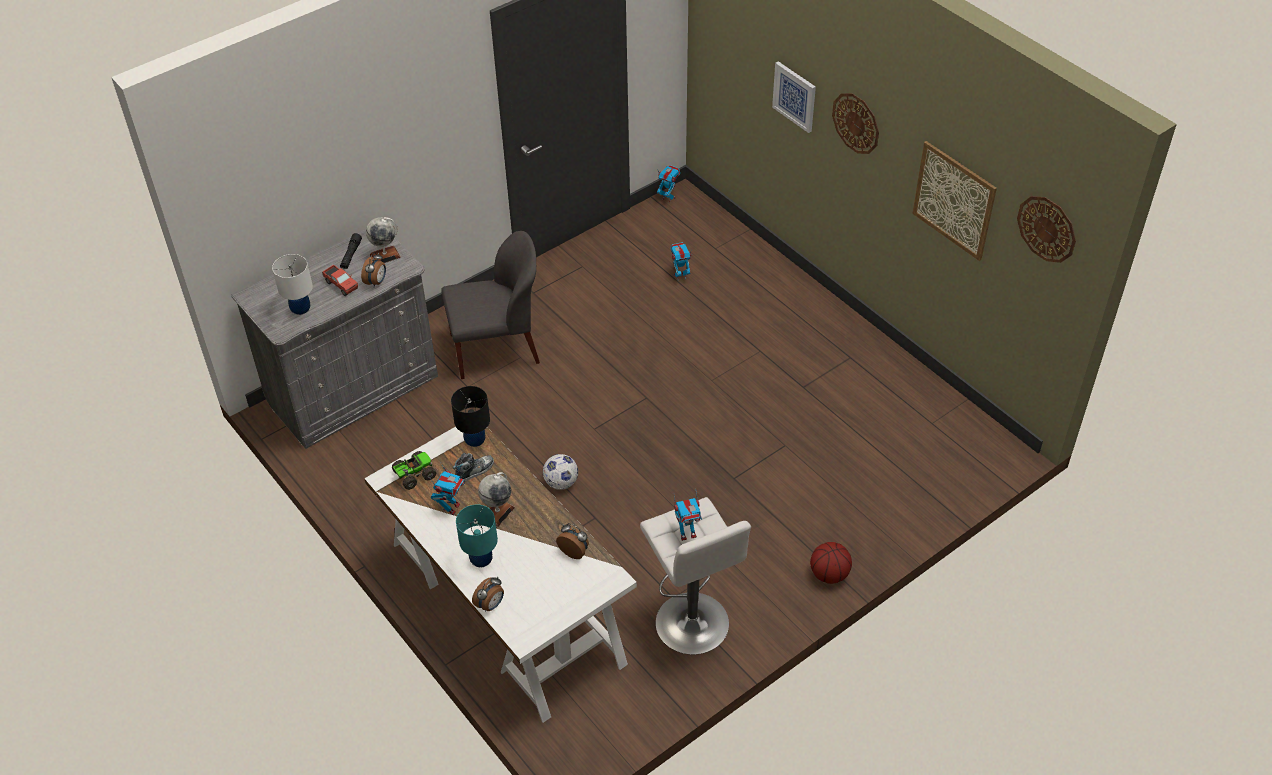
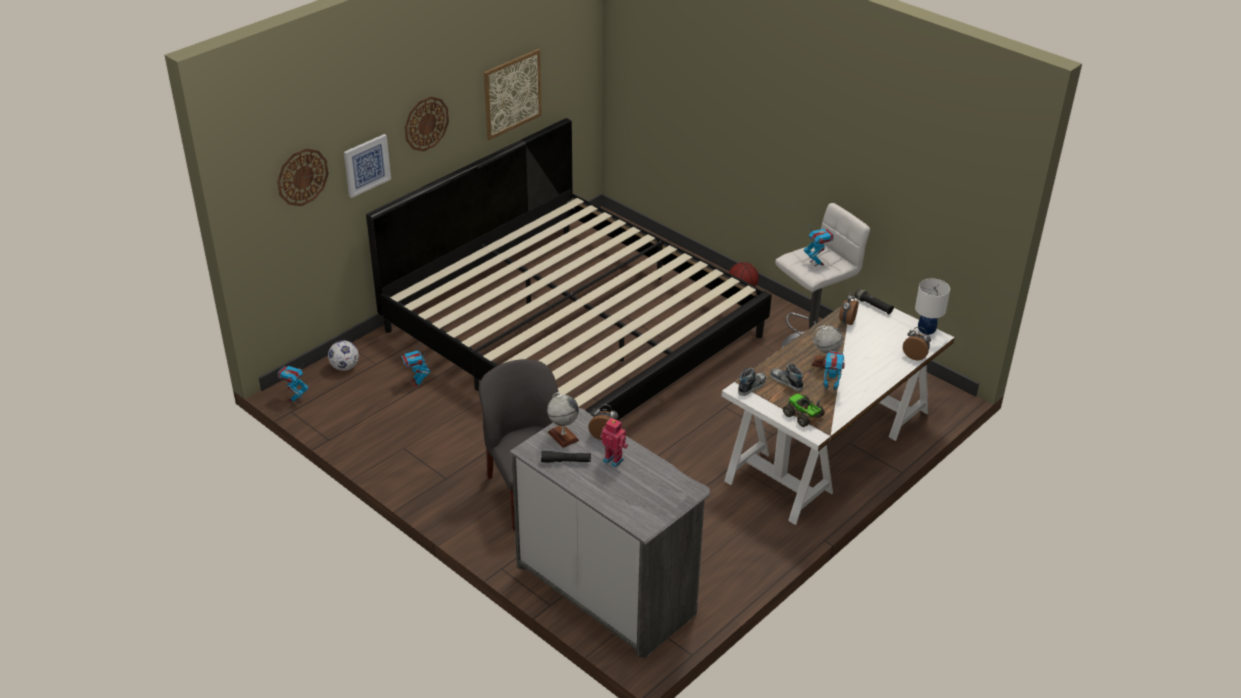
camera: 100 degrees left, 10 degrees down
white table lamp [272,254,313,315] -> white table lamp moved to [915,279,950,335]
toy truck [322,265,358,296] -> toy robot [600,418,628,468]
black table lamp [451,386,490,447] -> shoe [738,368,766,396]
turquoise table lamp [456,505,498,567] -> none
football [543,454,578,490] -> football moved to [328,341,359,371]
wall clock [1017,196,1076,263] -> wall clock moved to [277,148,329,206]
none -> bed [366,118,772,420]
none -> black flashlight [855,288,894,314]

